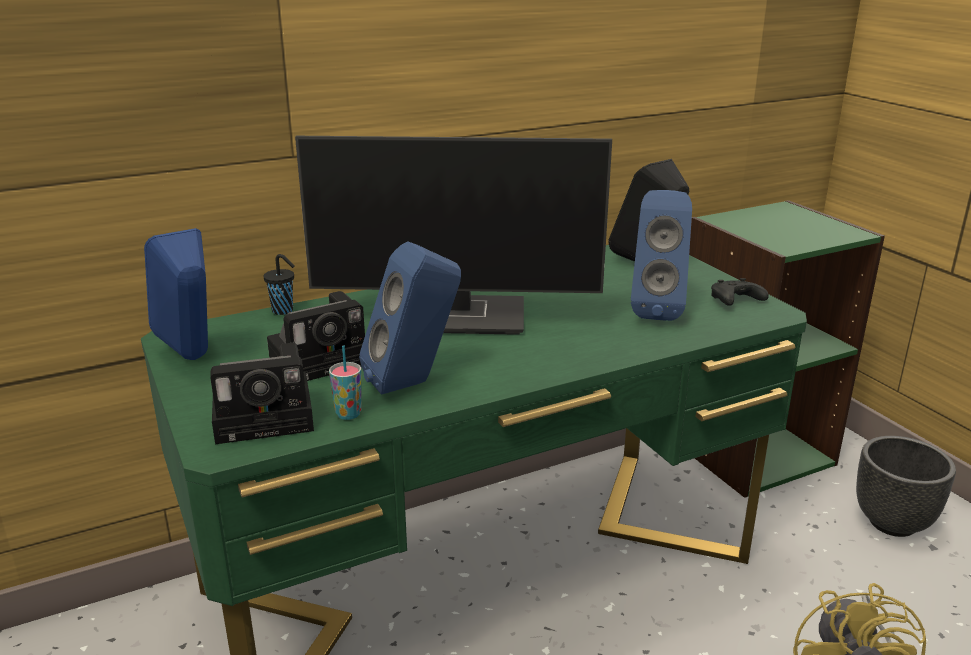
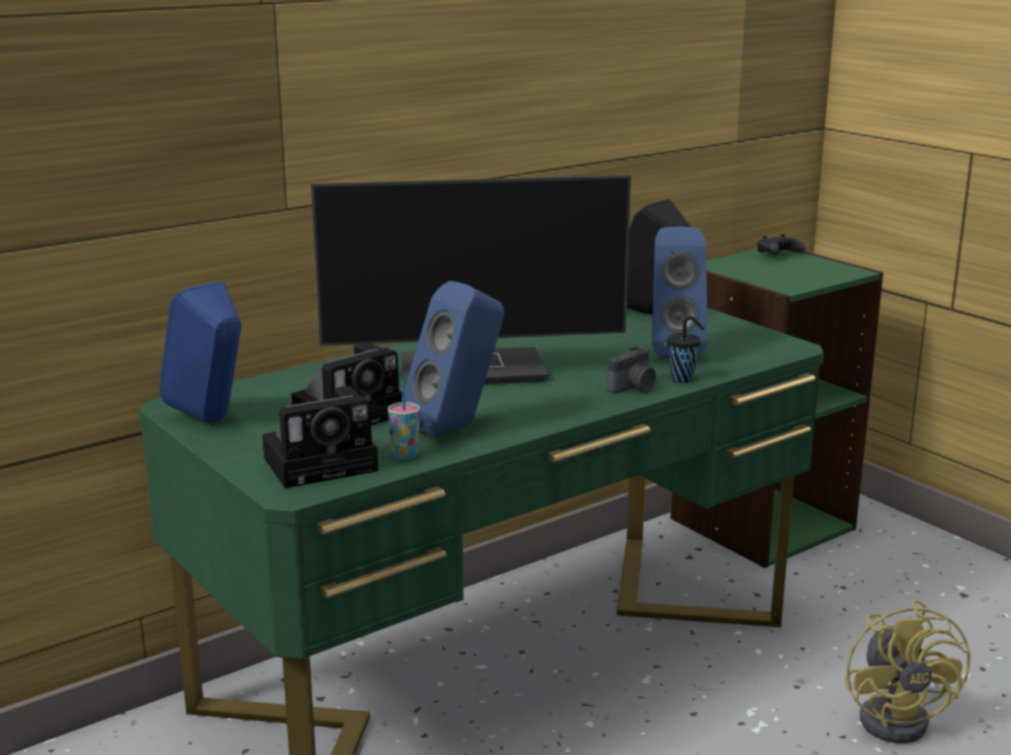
camera: 10 degrees left, 5 degrees down
black cup [263,254,294,315] -> black cup moved to [667,316,705,383]
black game controller [711,278,769,306] -> black game controller moved to [757,234,805,255]
black planter [856,436,956,537] -> none
none -> camera [607,346,656,394]

